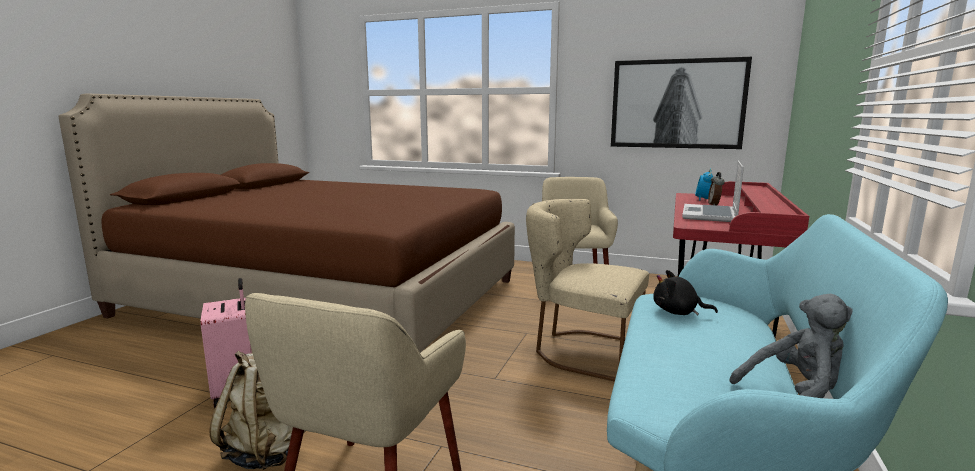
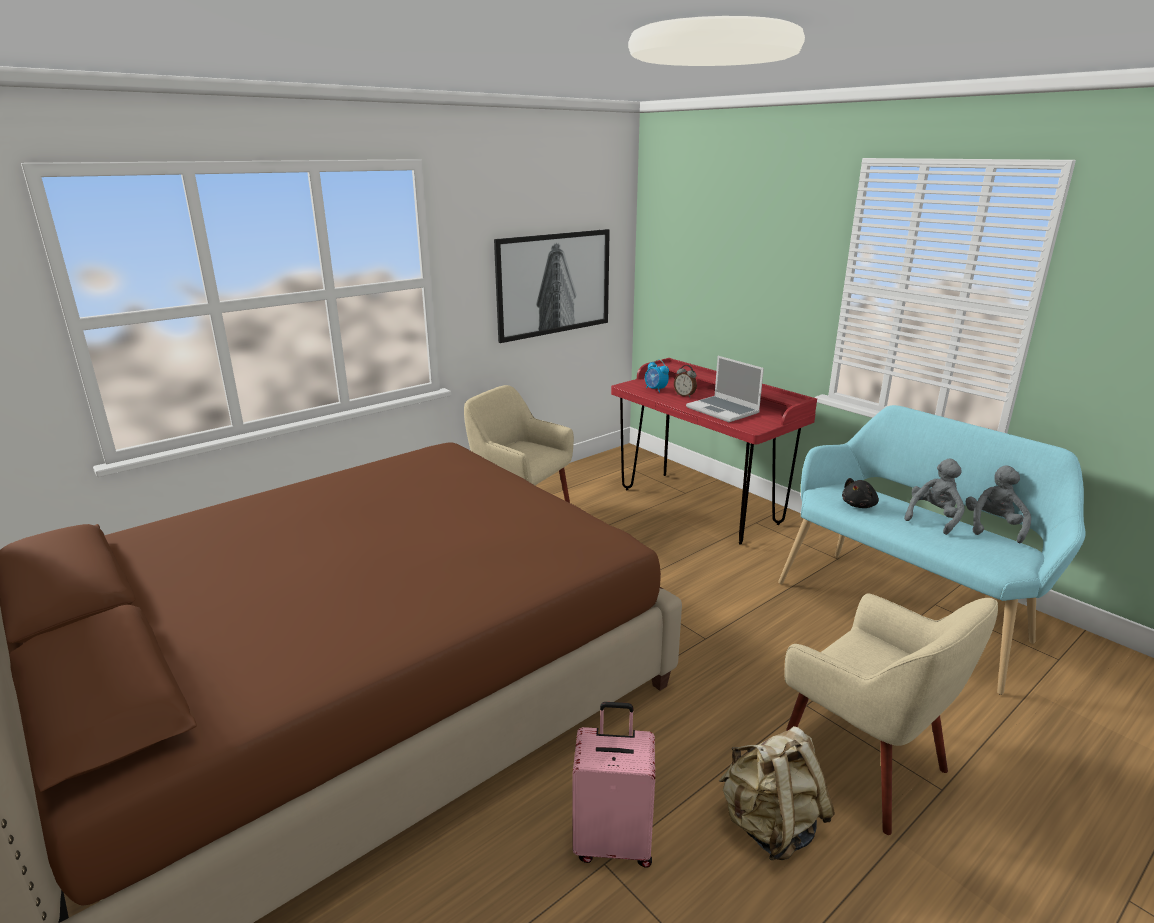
camera: 60 degrees left, 10 degrees up
beige chair [526,199,649,382] -> none
none -> grey plush toy [904,458,965,535]

